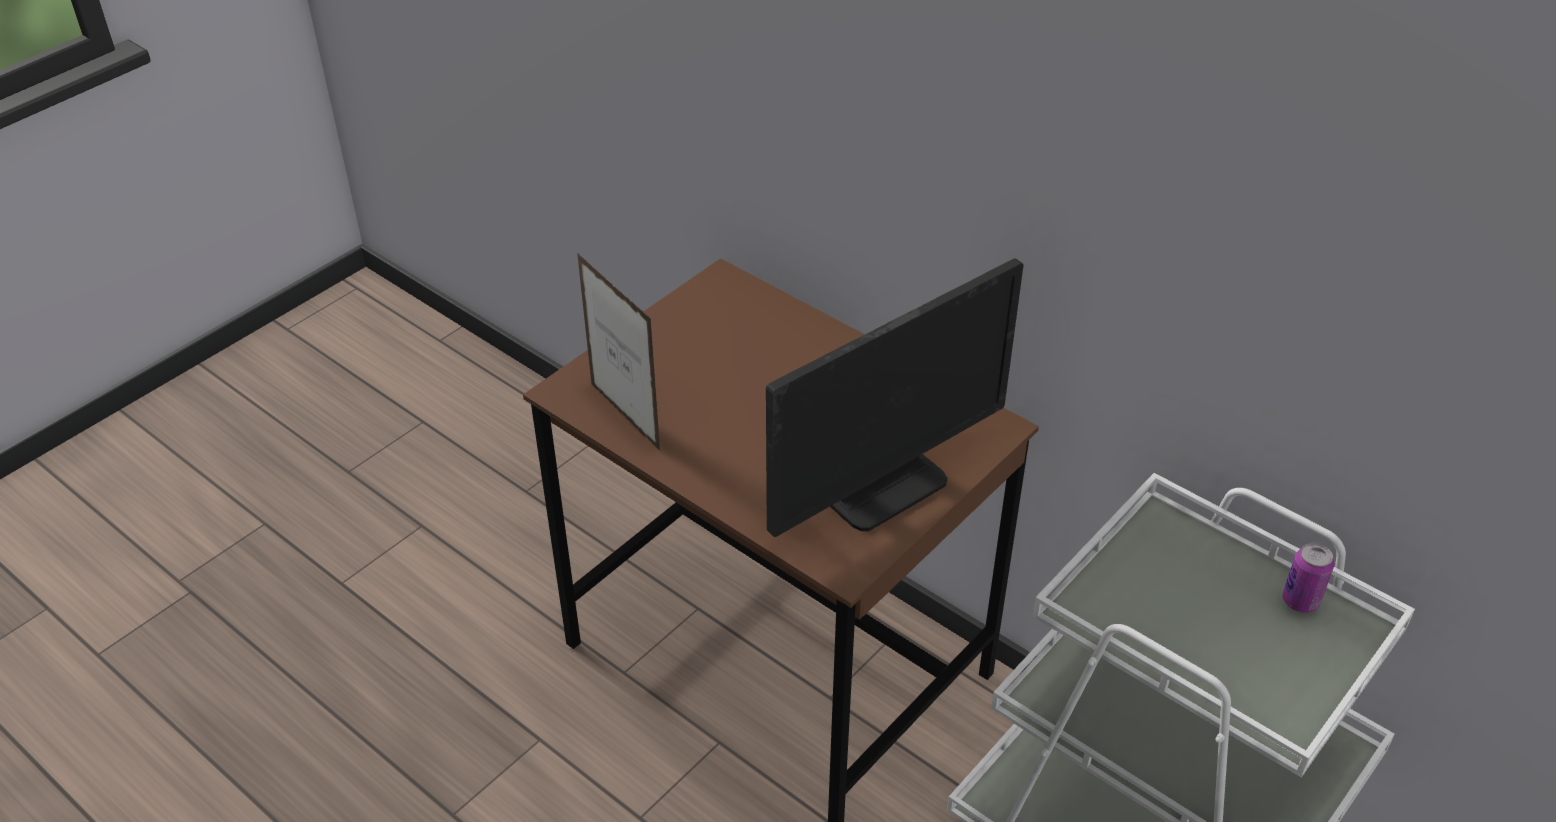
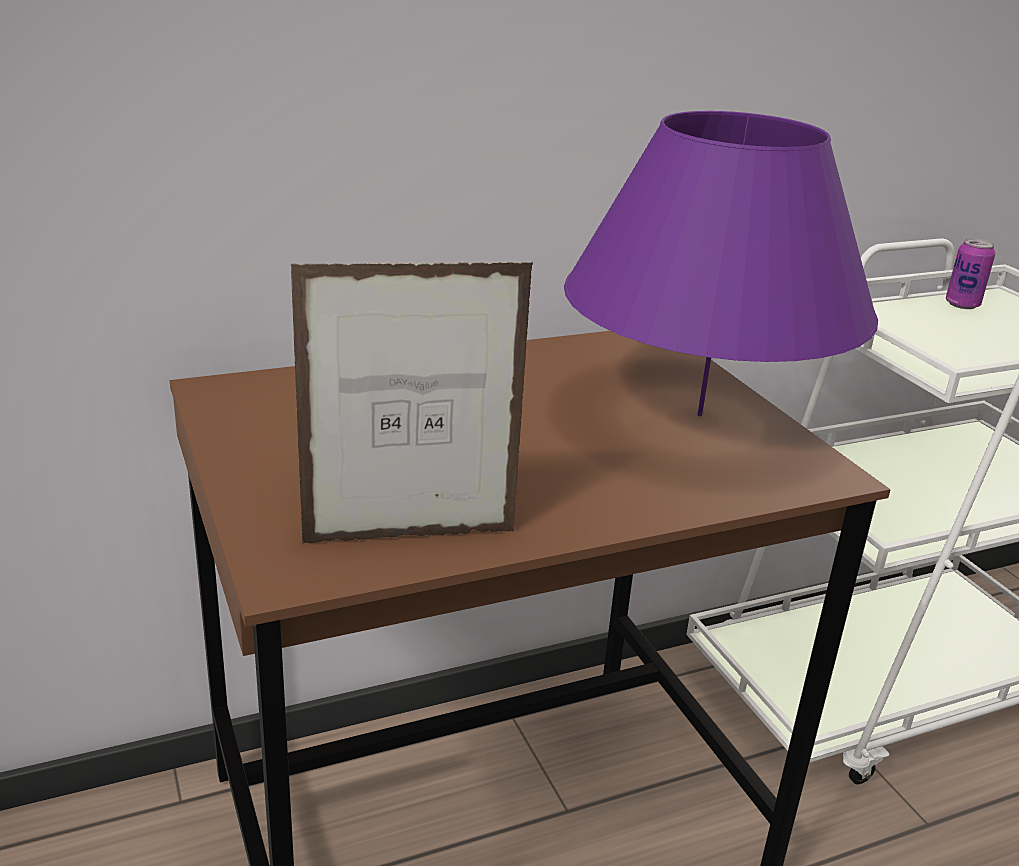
camera: 65 degrees left, 15 degrees down
monitor [766,258,1023,537] -> purple table lamp [564,111,878,416]

